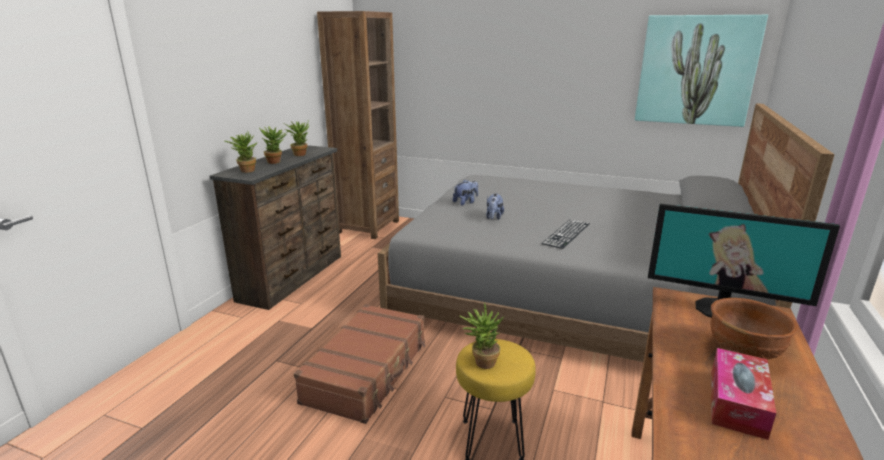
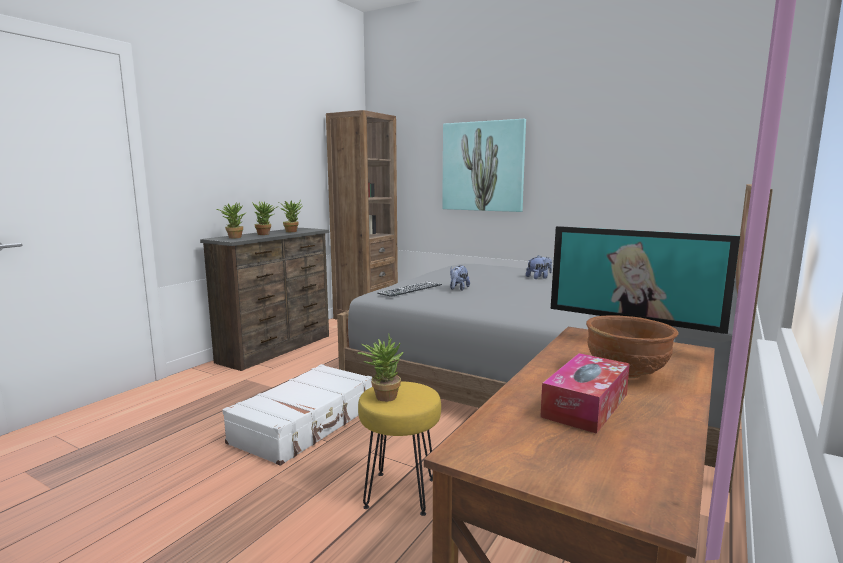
camera: 10 degrees right, 10 degrees down
brown suitcase [294,304,426,424] -> white suitcase [222,364,372,466]
plush toy [453,180,478,205] -> plush toy moved to [526,255,552,279]
keyboard [542,219,590,249] -> keyboard moved to [377,281,442,297]
picture [635,15,768,127] -> picture moved to [442,119,526,212]

